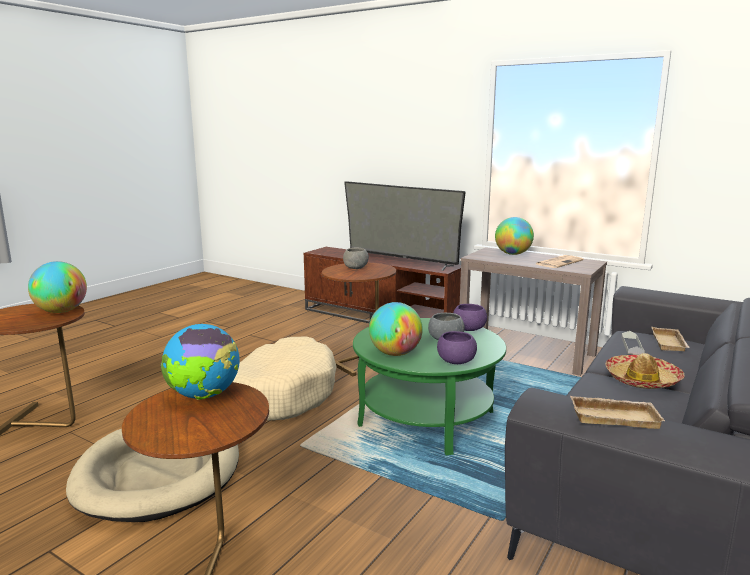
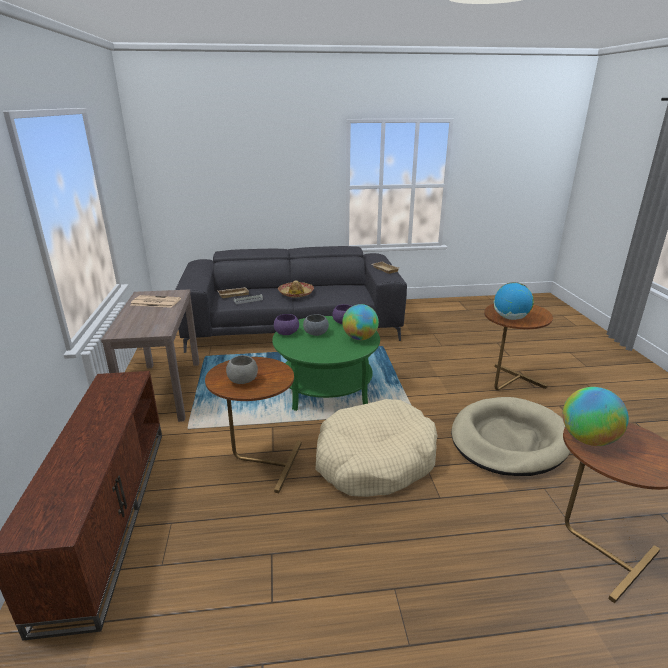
camera: 130 degrees left, 10 degrees up
television [344,181,466,271] -> none
globe [495,217,534,255] -> none

